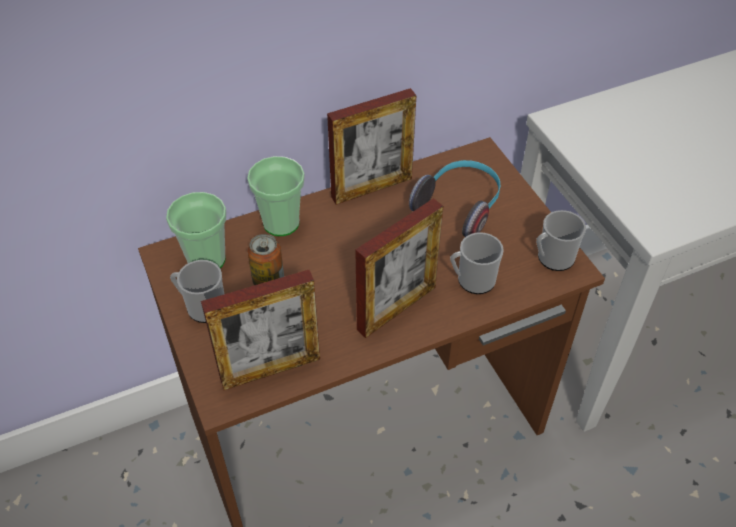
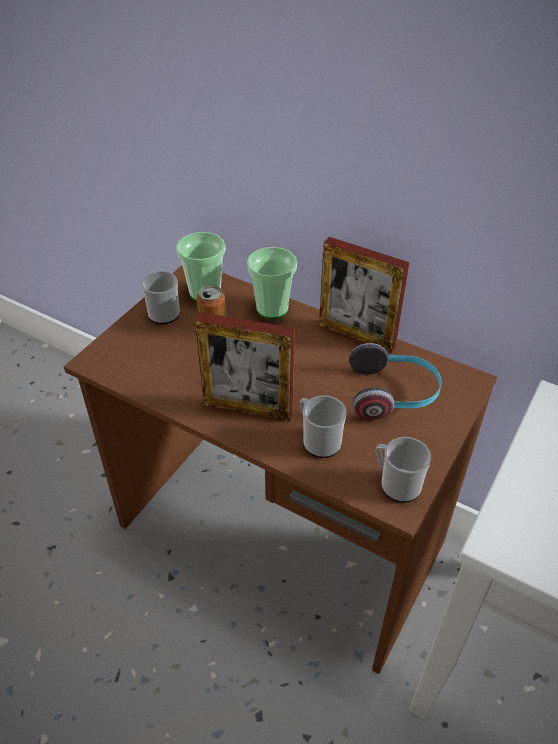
camera: 55 degrees right, 5 degrees down
picture frame [201,270,320,390] -> none

